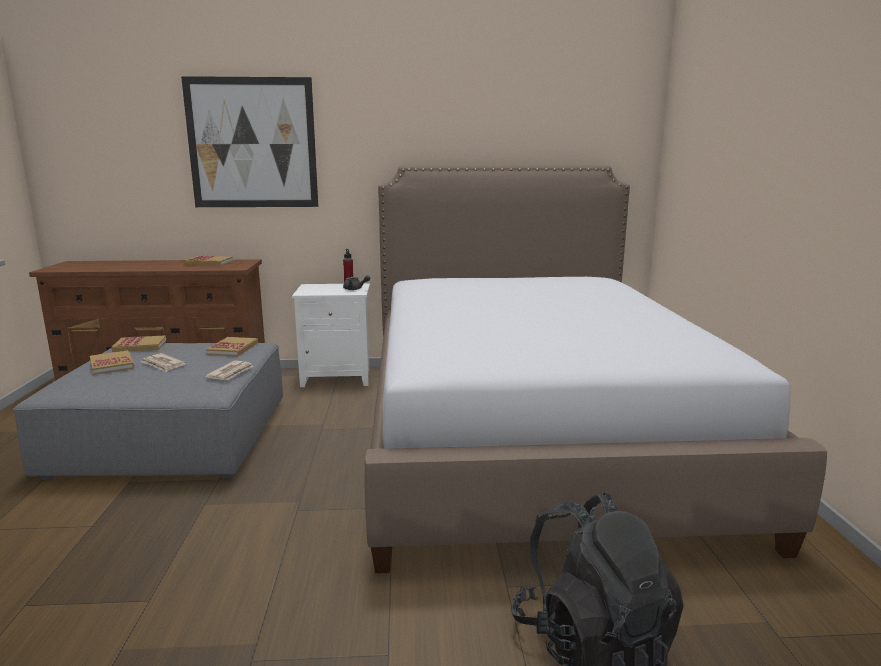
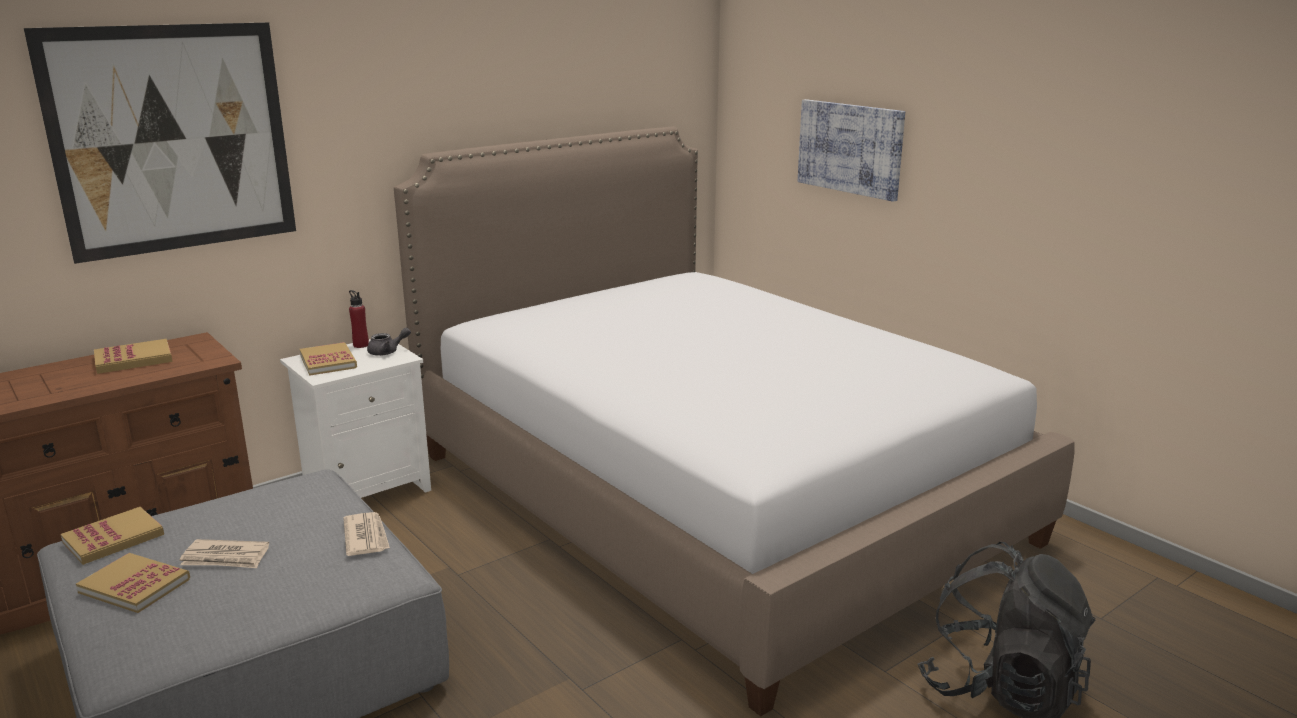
camera: 35 degrees left, 5 degrees up
book [206,337,258,356] -> book moved to [300,342,357,376]
none -> picture [798,99,905,202]

